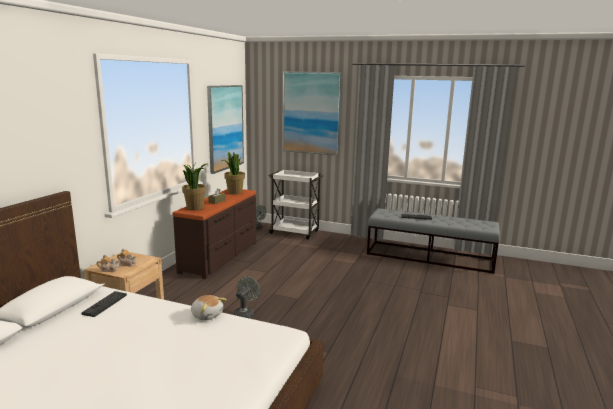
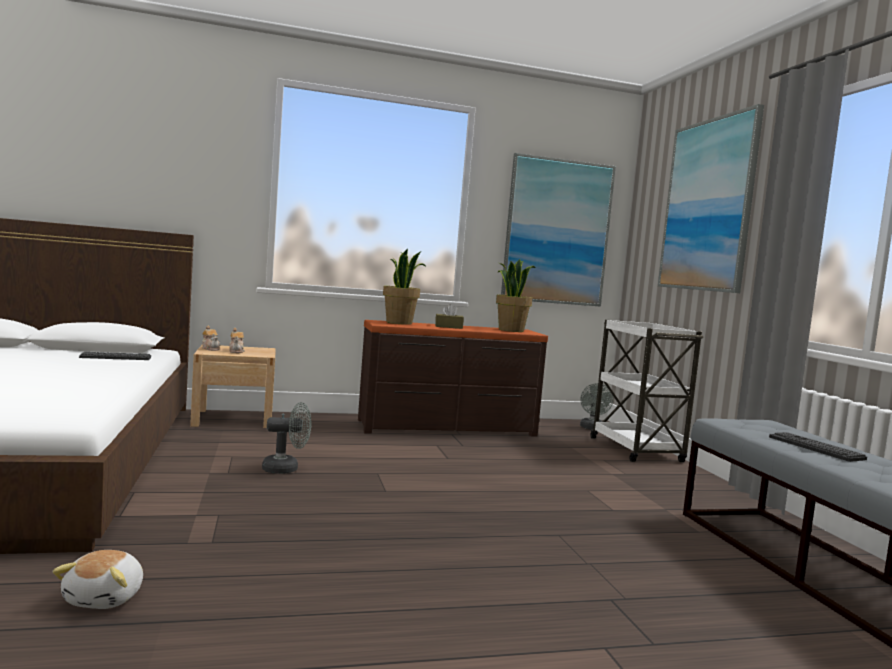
camera: 55 degrees right, 10 degrees down
plush toy [191,295,227,321] -> plush toy moved to [52,550,143,609]

